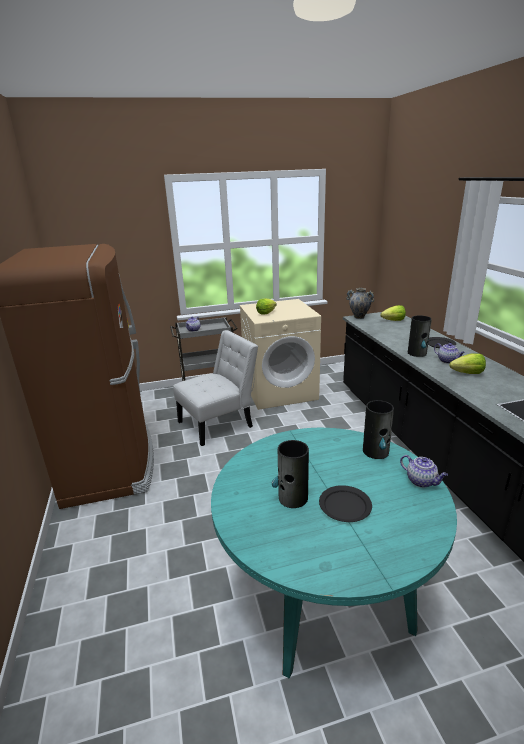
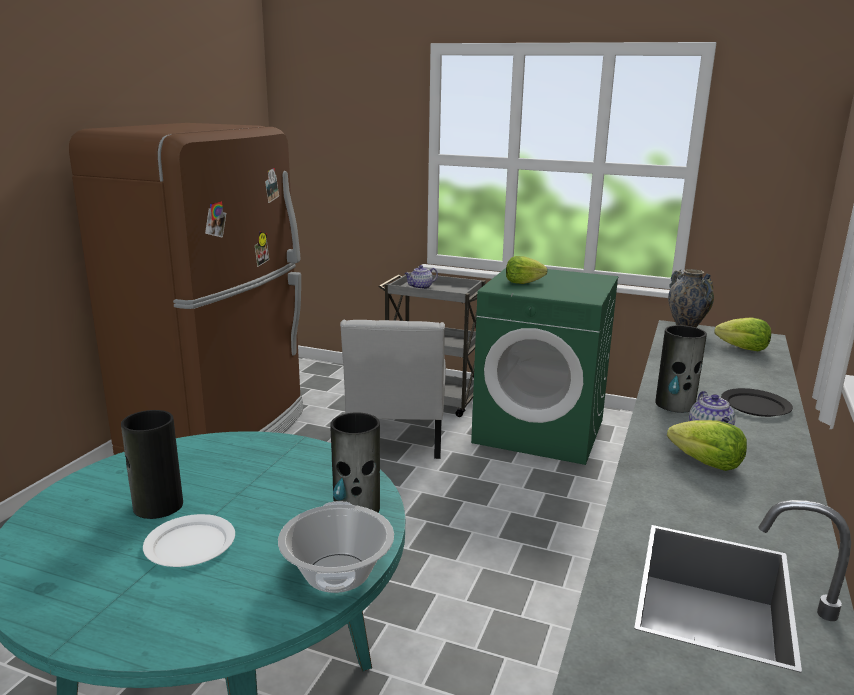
camera: 35 degrees right, 5 degrees down
white chair [173,330,258,446] -> white chair turned 90 degrees clockwise [340,320,446,459]
beige washing machine [239,299,321,410] -> green washing machine [471,268,619,465]
black plate [319,485,372,522] -> white plate [143,514,235,567]
teapot [400,455,448,488] -> cooking pot [278,501,394,593]

